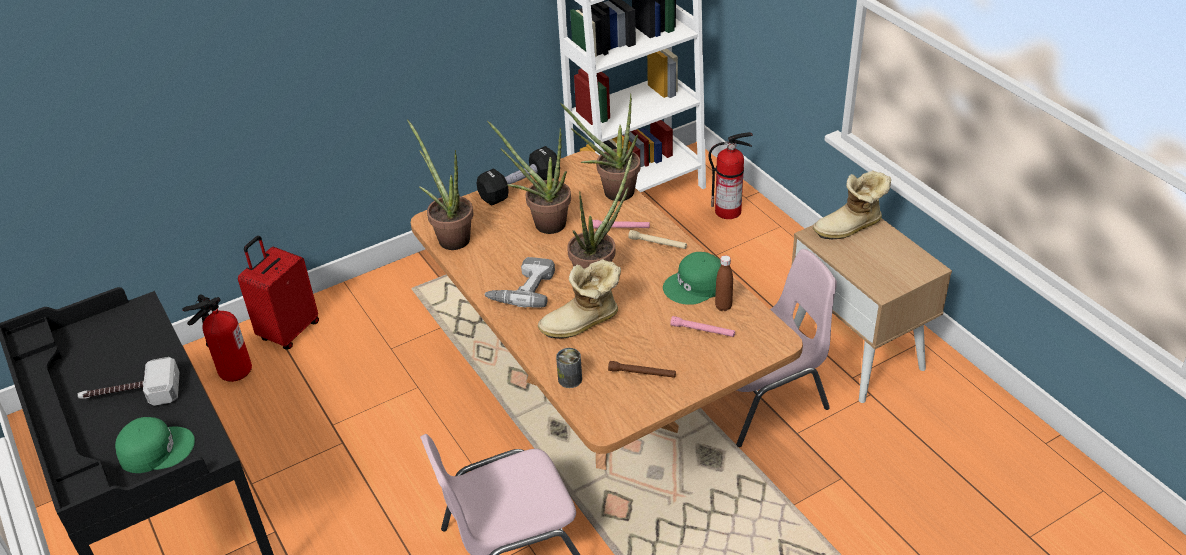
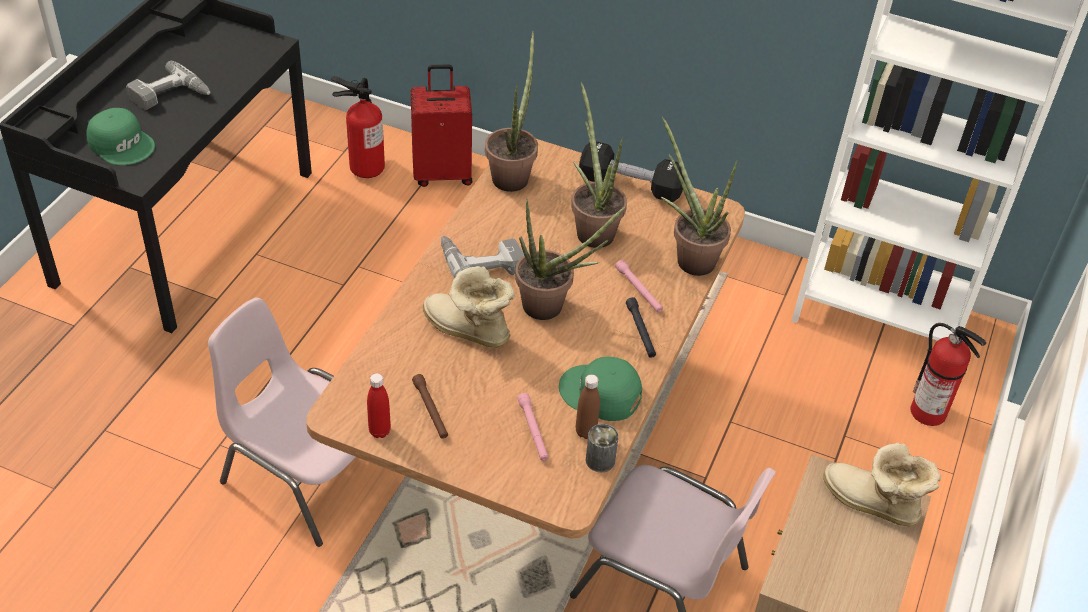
camera: 50 degrees right, 5 degrees up
hammer [78,357,180,406] -> power drill [126,61,210,110]
can [556,348,582,388] -> can moved to [586,424,619,472]
beige flashlight [628,230,687,249] -> black flashlight [626,297,656,358]
none -> red bottle [367,373,391,438]

